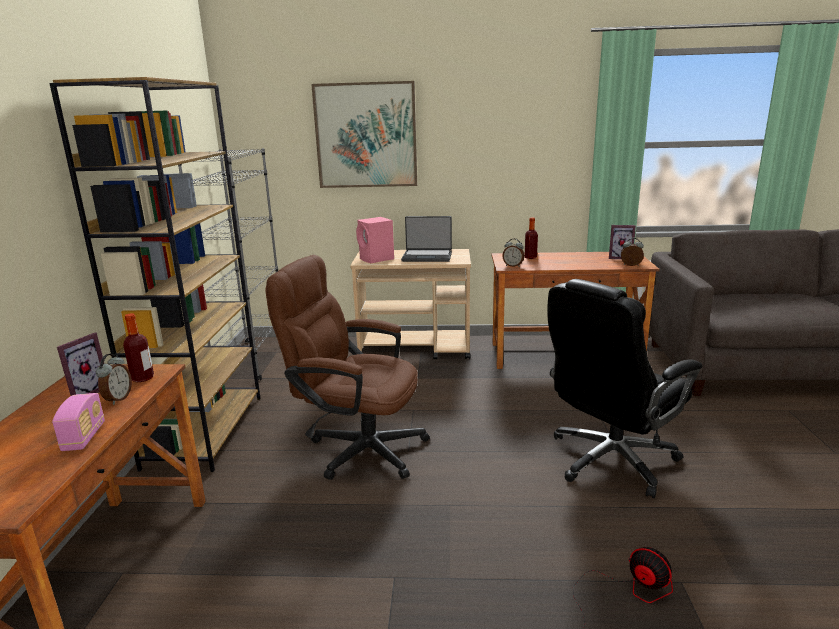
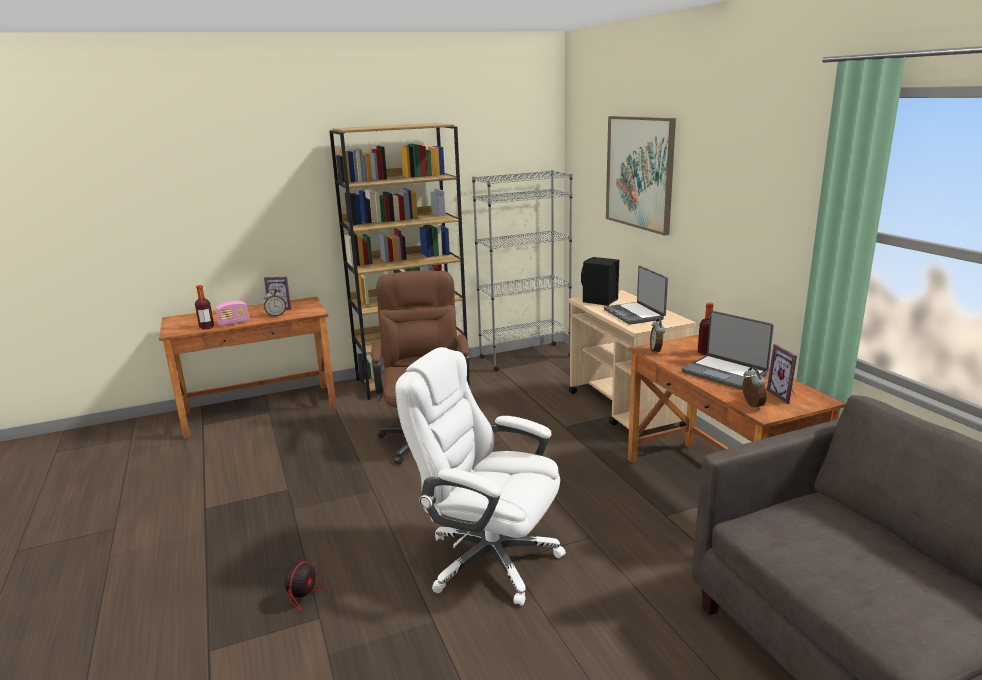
camera: 65 degrees right, 0 degrees up
bottle [123,313,154,382] -> bottle moved to [195,285,214,329]
pink speaker [356,217,394,263] -> black speaker [581,257,619,306]
black office chair [547,279,703,498] -> white office chair [395,347,566,606]
none -> laptop [682,311,774,390]

